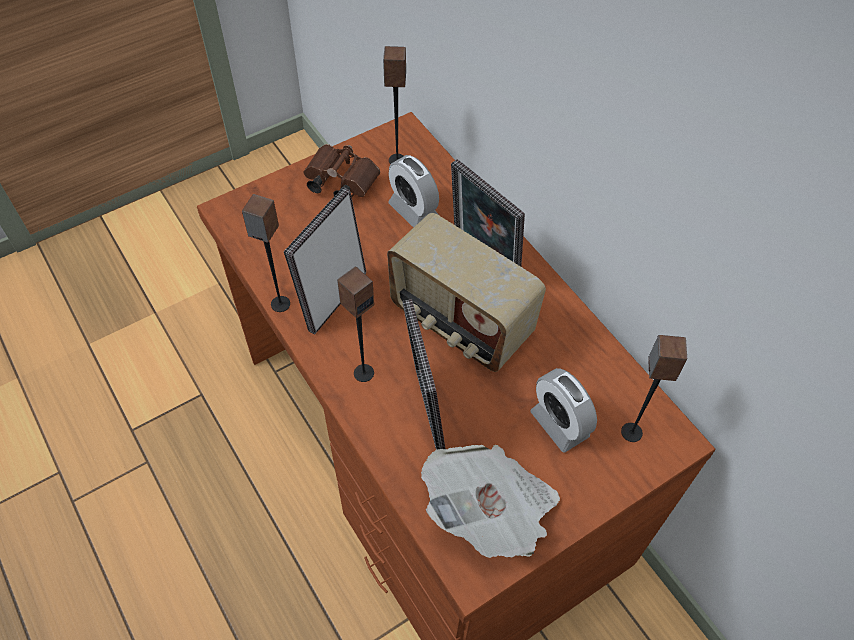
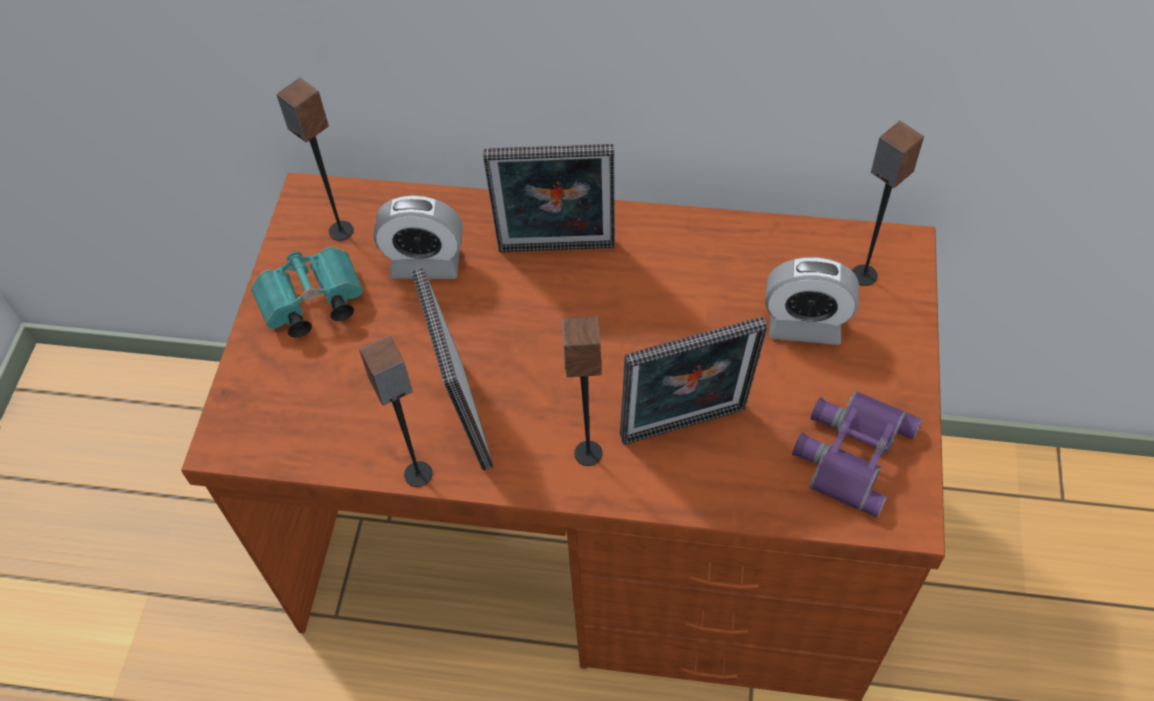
camera: 45 degrees left, 0 degrees up
brown binoculars [303,144,380,197] -> turquoise binoculars [251,247,363,338]
radio [387,213,546,372] -> none
picture frame [403,299,446,450] -> picture frame turned 45 degrees counterclockwise [620,317,767,445]
newspaper [421,445,560,558] -> purple binoculars [792,391,922,517]

